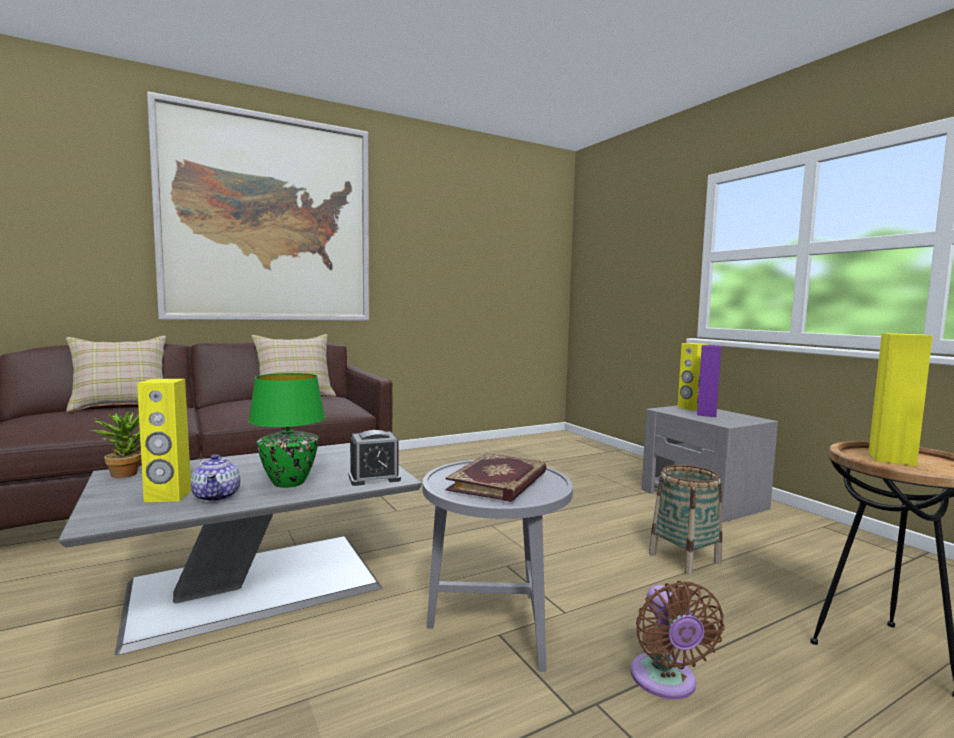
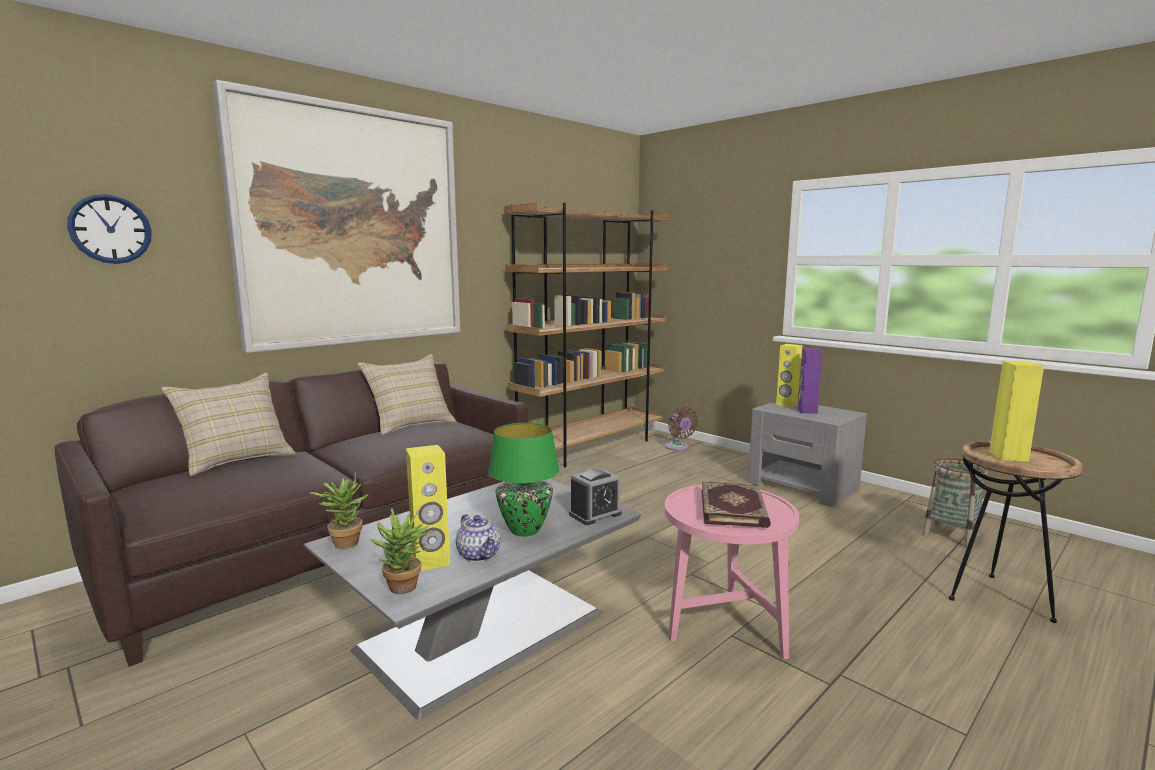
camera: 15 degrees left, 5 degrees up
grey side table [423,460,573,672] -> pink side table [664,485,799,659]
brown fan [631,581,725,699] -> brown fan moved to [665,407,698,451]
basket [649,465,722,575] -> basket moved to [922,458,987,548]
none -> wall clock [67,194,152,264]
none -> potted plant [370,508,434,594]
none -> brown bookcase [504,203,669,467]

